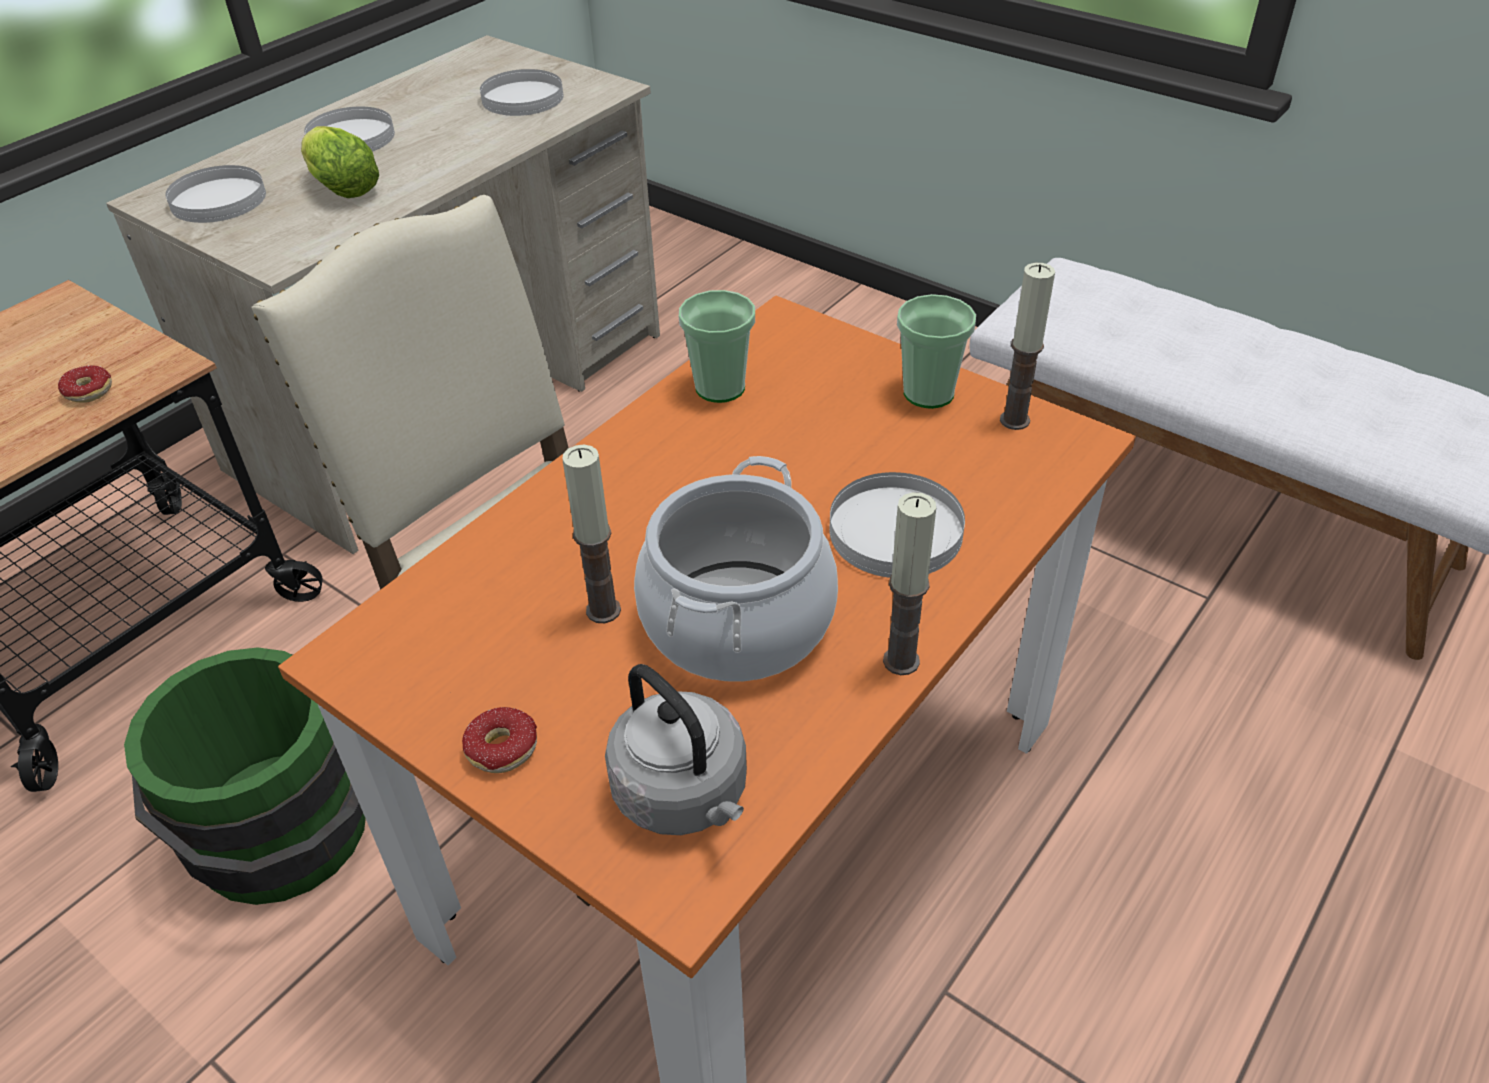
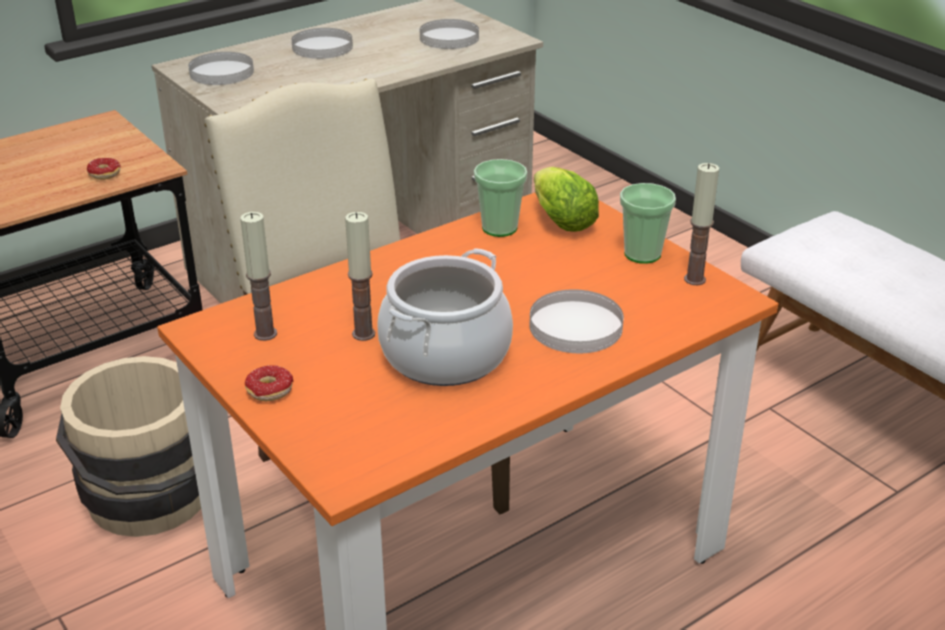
camera: 15 degrees right, 10 degrees down
green bucket [124,647,366,905] -> beige bucket [56,356,201,537]
lettuce [301,126,379,198] -> lettuce moved to [534,167,599,232]
grey kettle [605,664,747,835] -> none
candle [883,492,936,675] -> candle moved to [240,212,277,341]

